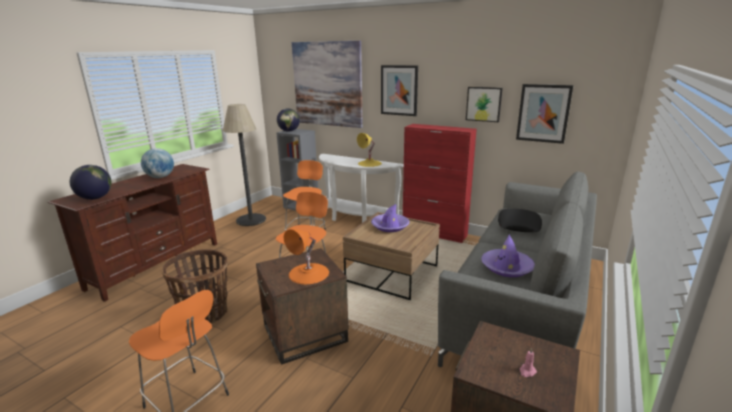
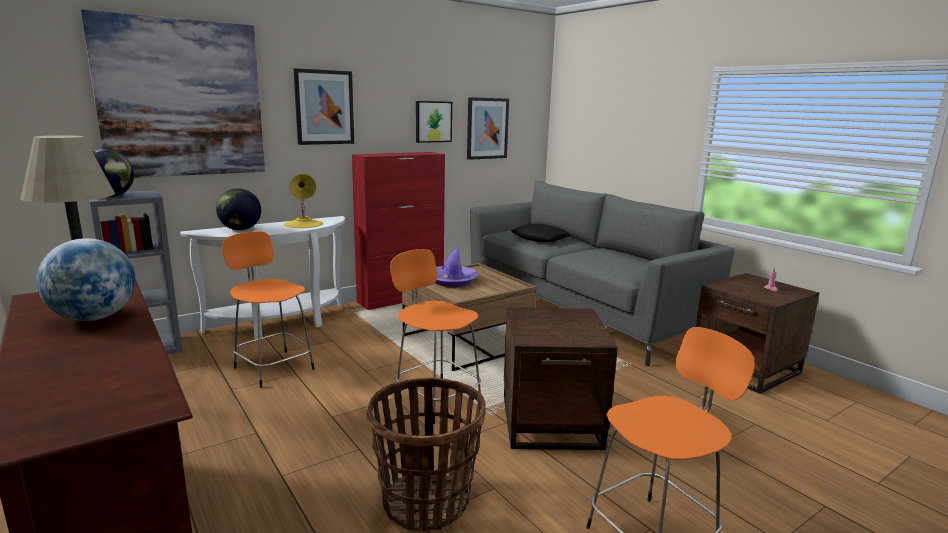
camera: 65 degrees left, 5 degrees down
globe [70,165,112,200] -> globe moved to [216,188,261,230]
orange table lamp [284,229,329,284] -> none
purple hat [481,235,535,277] -> none

